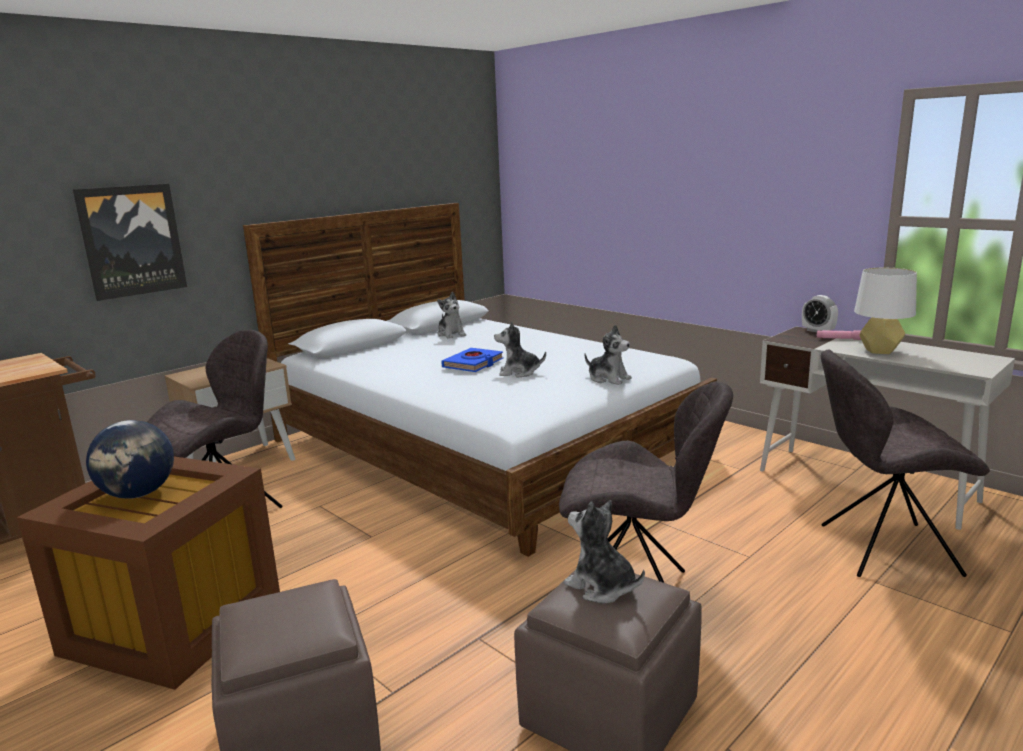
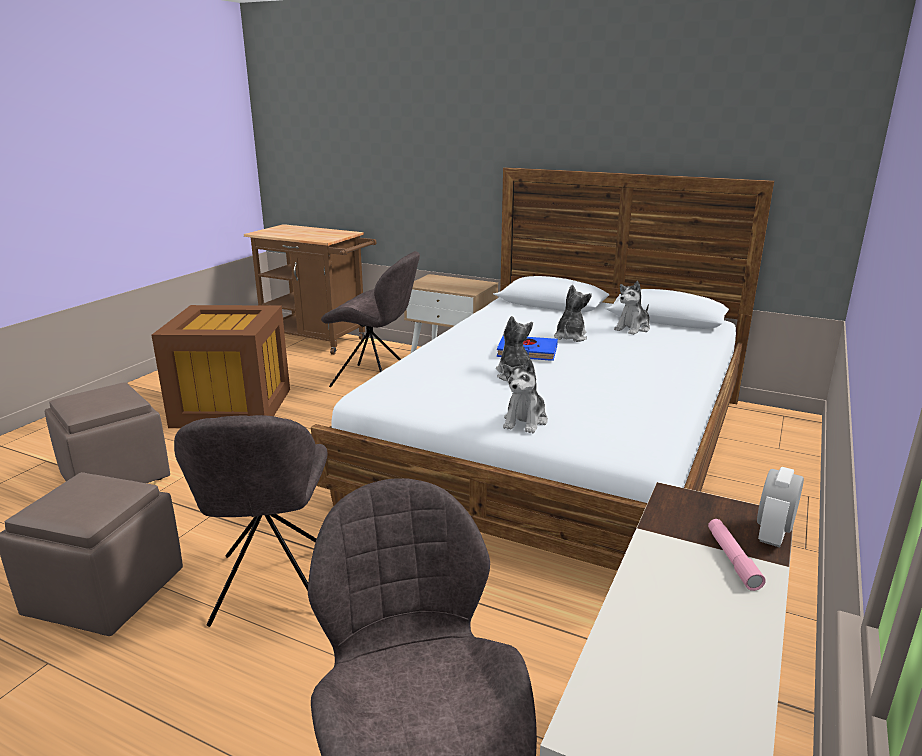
camera: 70 degrees right, 5 degrees up
picture [73,184,187,301] -> none
globe [86,420,174,499] -> none
plush toy [564,500,645,603] -> plush toy moved to [554,285,592,342]
white table lamp [854,268,917,354] -> none

